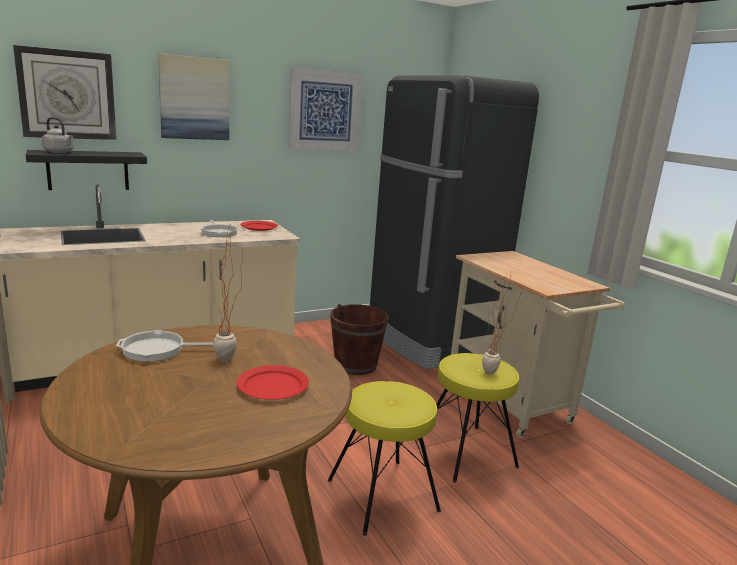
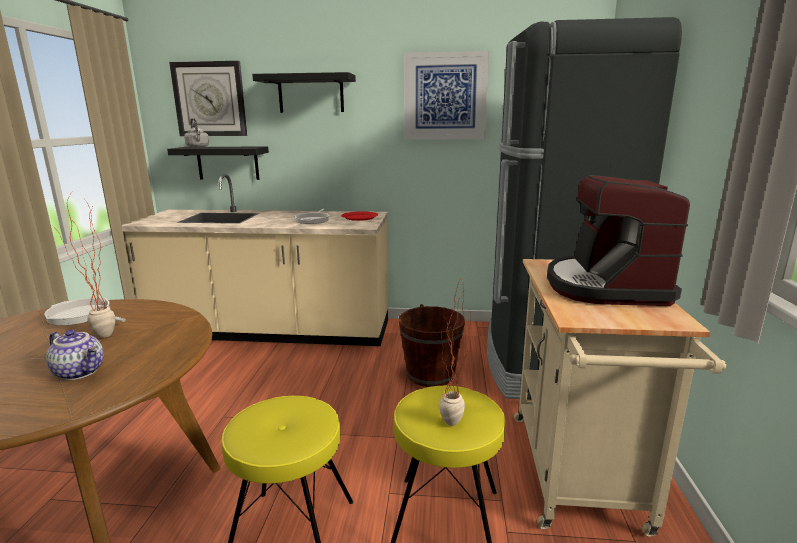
camera: 35 degrees right, 0 degrees up
picture [158,53,229,140] -> black shelf [252,72,356,113]
red plate [237,365,309,400] -> teapot [46,330,104,380]
none -> coffee machine [547,175,690,306]

